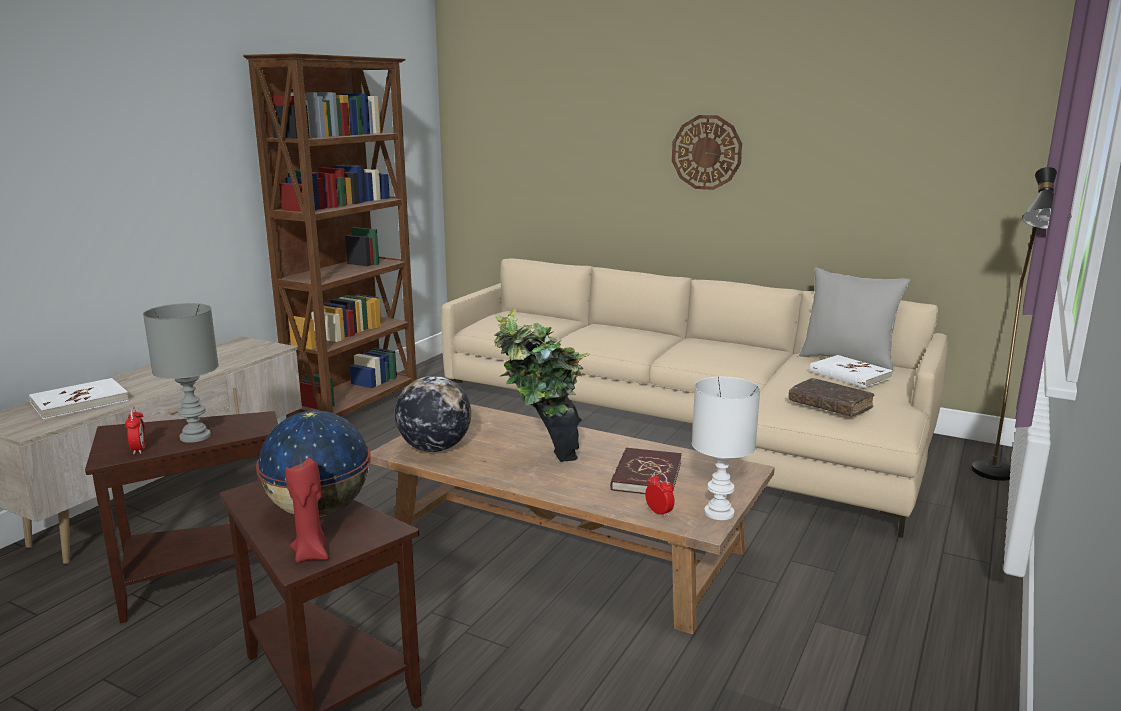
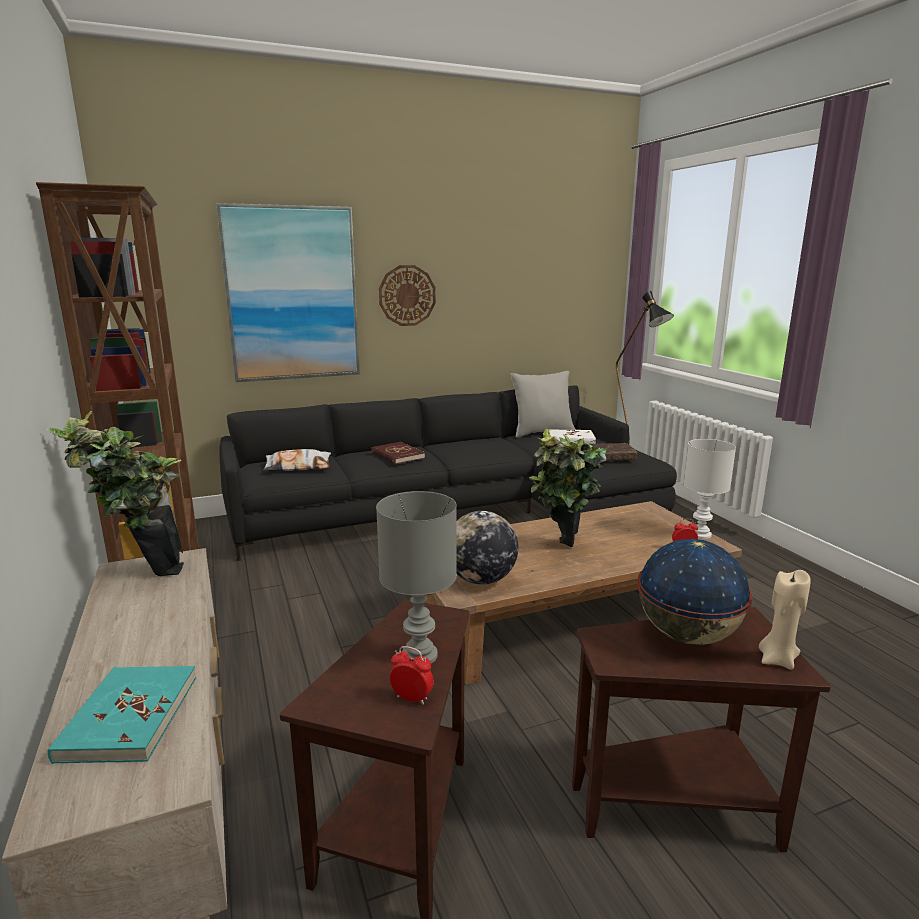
camera: 50 degrees left, 0 degrees up
white book [29,378,129,419] -> turquoise book [48,666,196,764]
red candle [285,458,329,563] -> beige candle [759,570,811,670]
beige sofa [441,259,948,538] -> black sofa [219,385,677,561]
red book [610,447,682,494] -> red book moved to [371,442,425,465]
none -> potted plant [47,411,184,576]
none -> picture [216,203,360,382]
none -> pillow [263,449,331,471]

